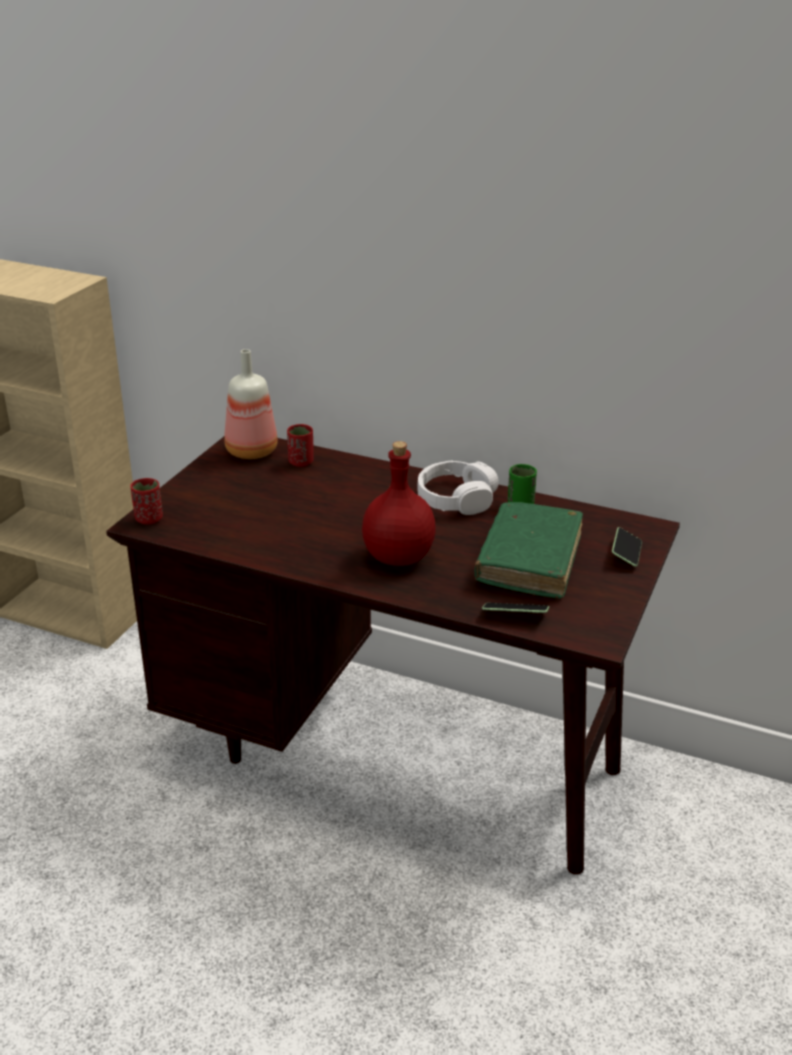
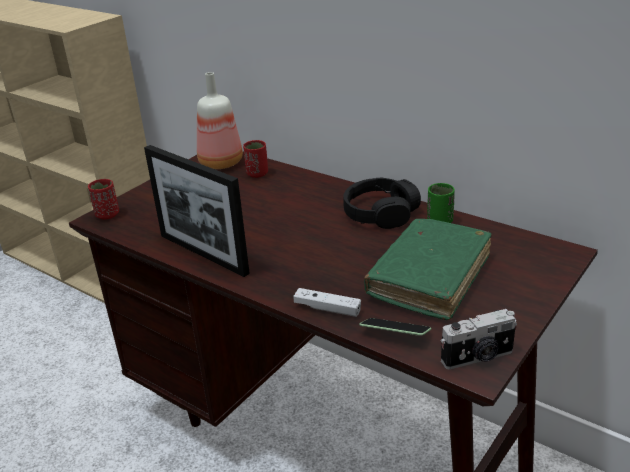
camera: 15 degrees right, 0 degrees up
red bottle [362,441,436,566] -> none
white headphones [417,461,498,515] -> black headphones [343,178,421,229]
phone [612,527,642,567] -> none
none -> picture frame [144,145,250,277]
none -> white game controller [293,288,361,317]
none -> camera [441,309,517,369]

